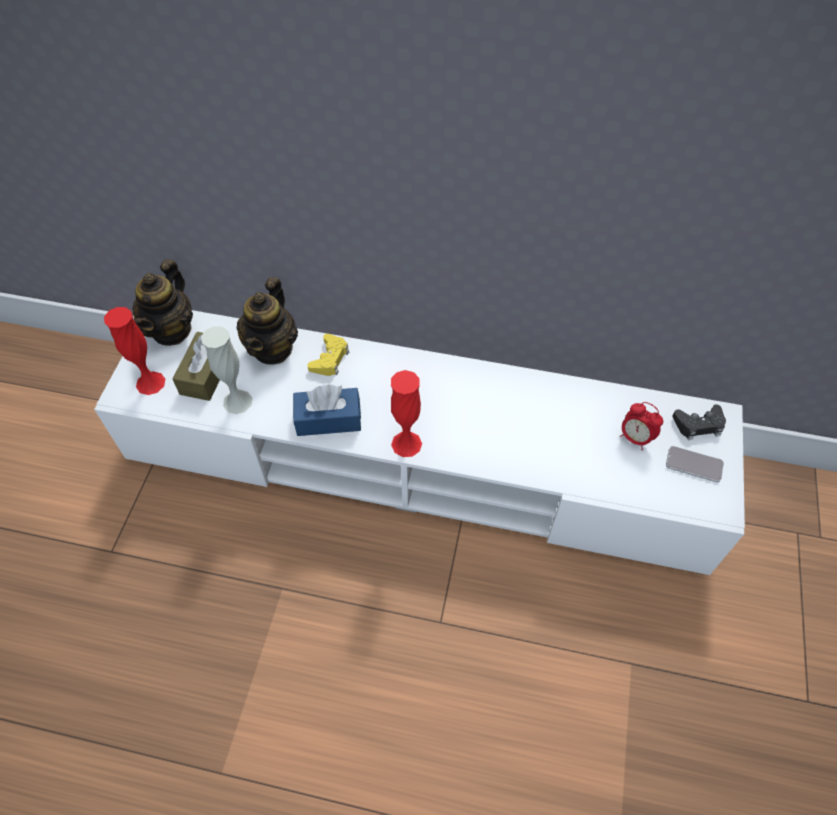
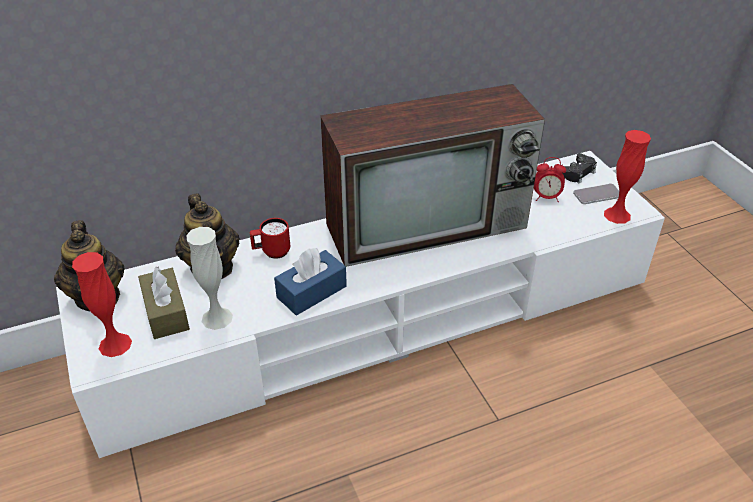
camera: 35 degrees left, 15 degrees down
yellow game controller [307,334,349,376] -> red mug [250,218,290,259]
red vase [391,370,422,457] -> red vase moved to [604,130,651,224]
none -> television [320,84,545,267]

